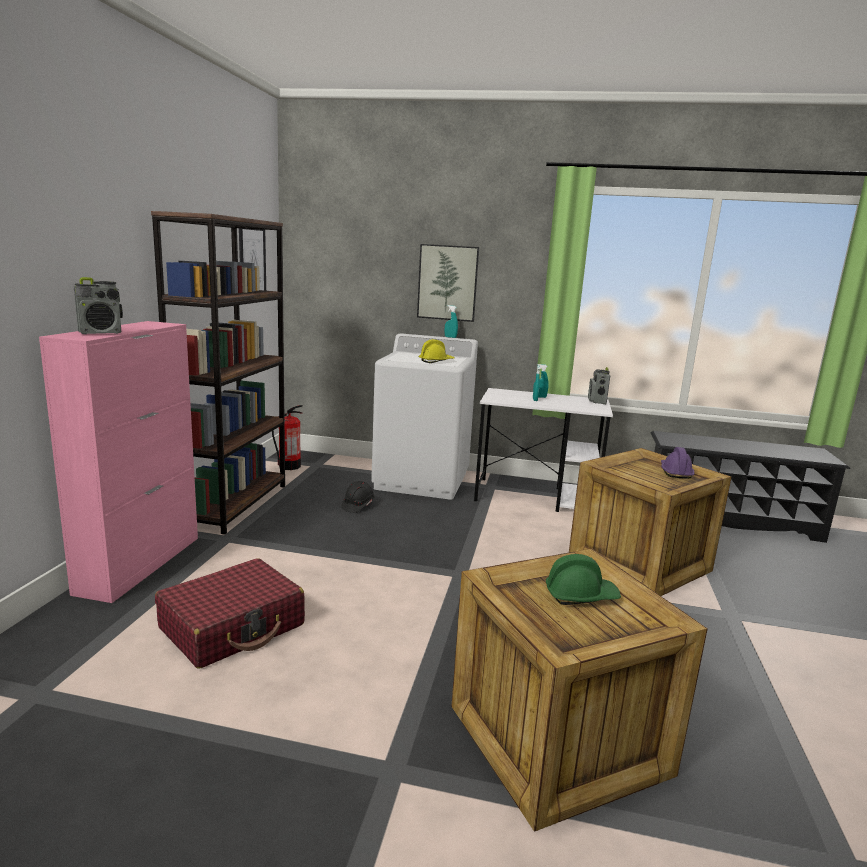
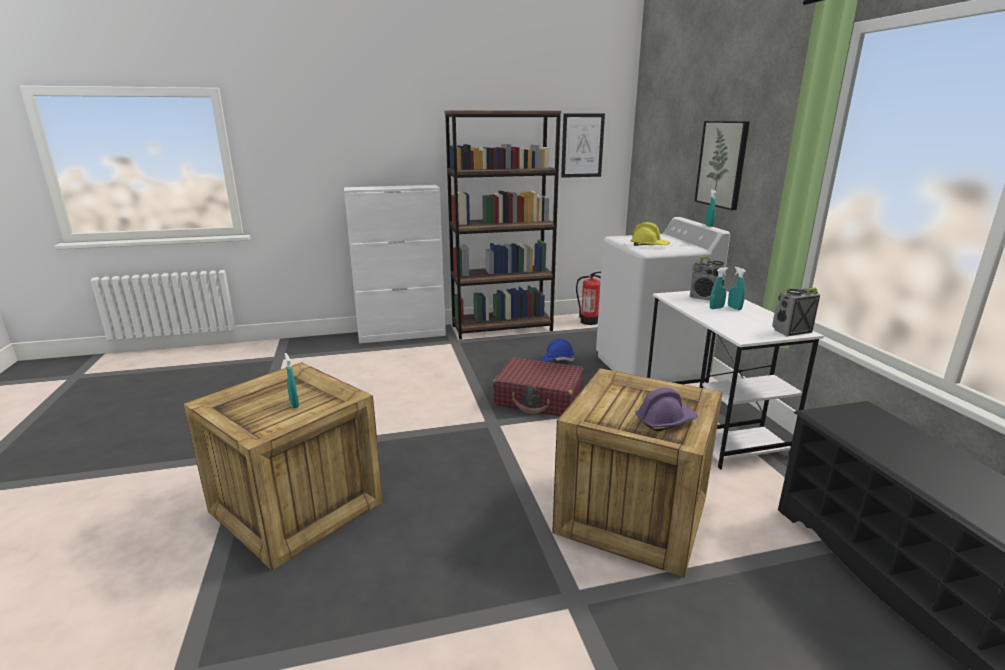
camera: 65 degrees right, 5 degrees up
pink cabinet [39,321,198,603] -> white cabinet [344,185,446,343]
radio [73,277,123,334] -> radio moved to [690,257,725,301]
red suitcase [155,558,305,669] -> red suitcase moved to [493,357,584,416]
black hard hat [341,481,374,513] -> blue hard hat [542,339,574,362]
green hard hat [546,554,621,605] -> turquoise spray bottle [285,353,299,408]

